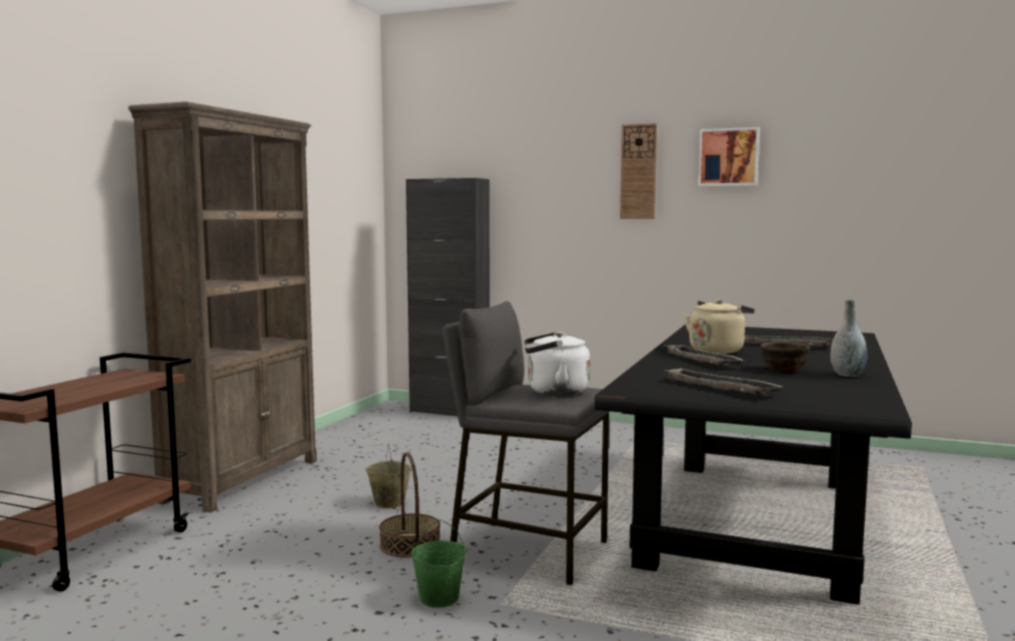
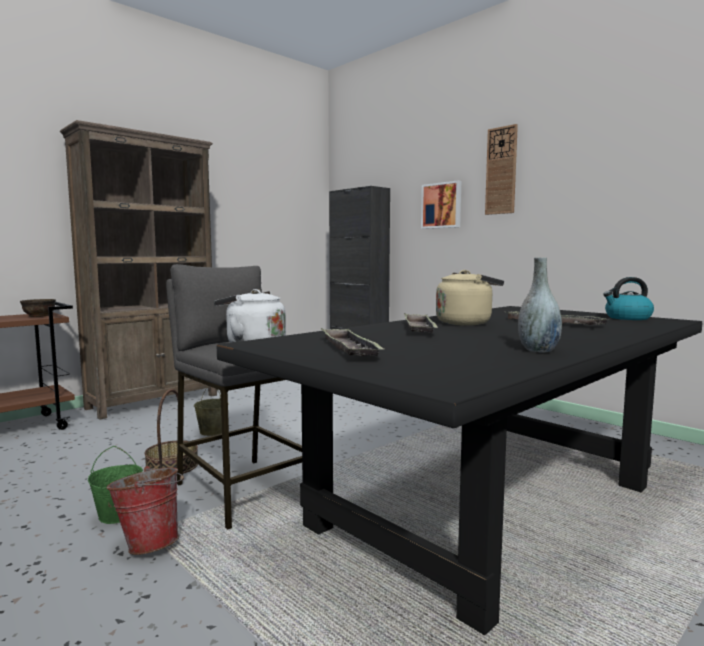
camera: 25 degrees right, 0 degrees up
picture [698,127,759,186] -> picture moved to [421,180,461,229]
brown bowl [761,342,810,372] -> brown bowl moved to [20,299,56,317]
none -> bucket [106,466,184,555]
none -> kettle [603,277,654,320]

